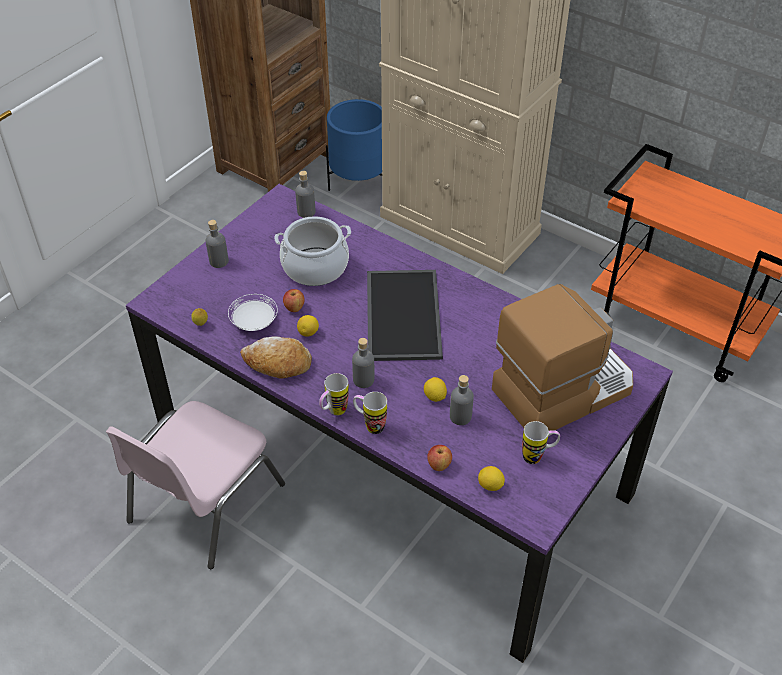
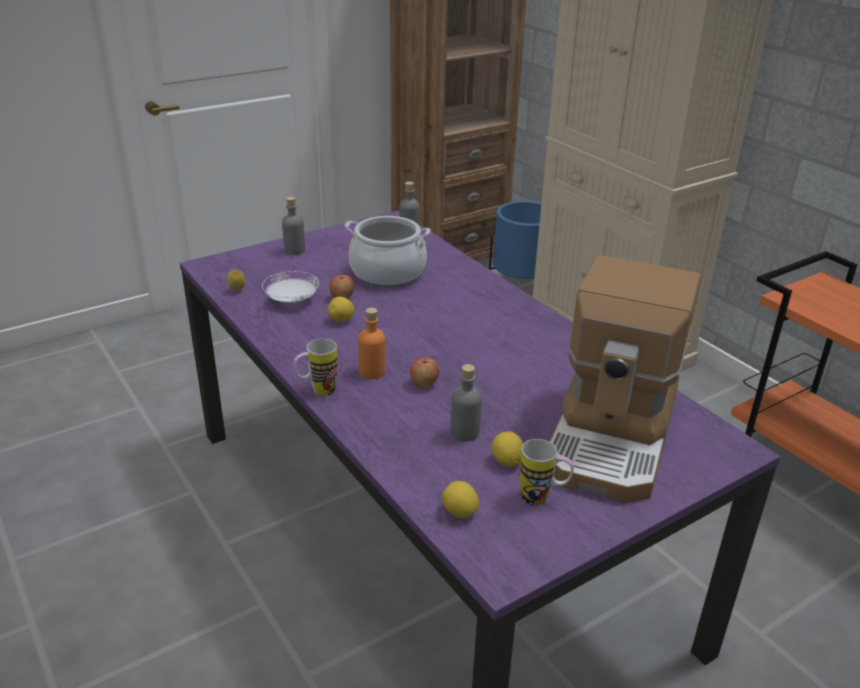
camera: 20 degrees right, 15 degrees down
pink chair [106,401,285,569] -> none
bread [240,336,312,379] -> none
grey bottle [352,338,374,388] -> orange bottle [358,308,386,379]
mug [353,392,387,434] -> none
tray [367,270,443,361] -> none
lemon [424,377,447,402] -> lemon moved to [492,431,523,467]
apple [427,445,452,471] -> apple moved to [410,357,439,388]
coffee machine [492,284,633,431] -> coffee machine turned 120 degrees clockwise [550,255,701,503]

